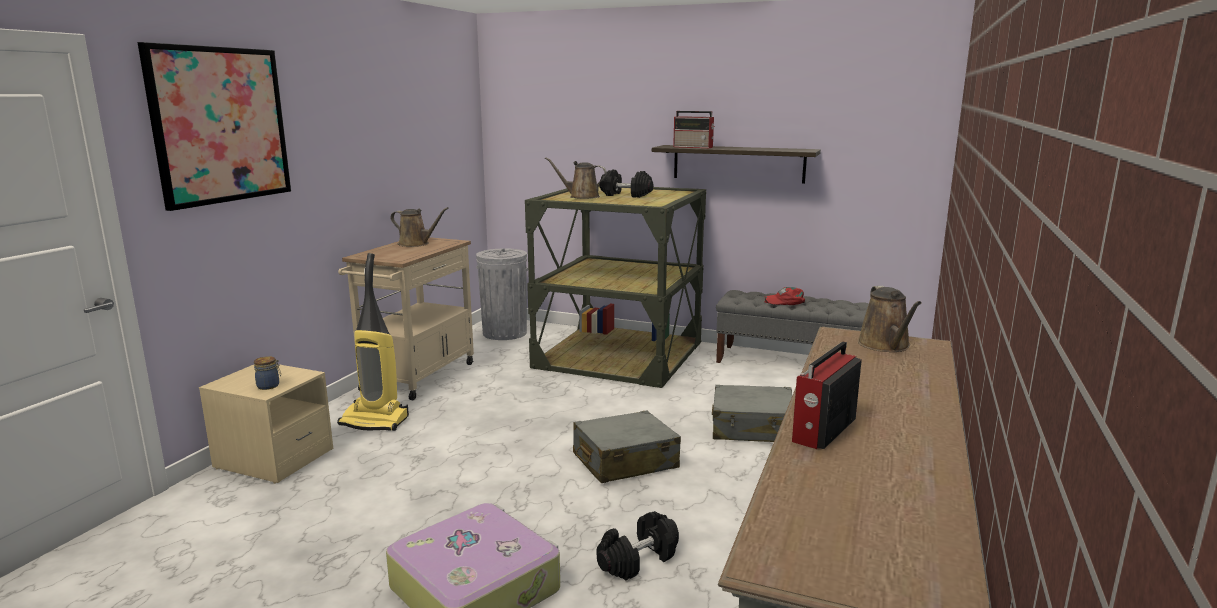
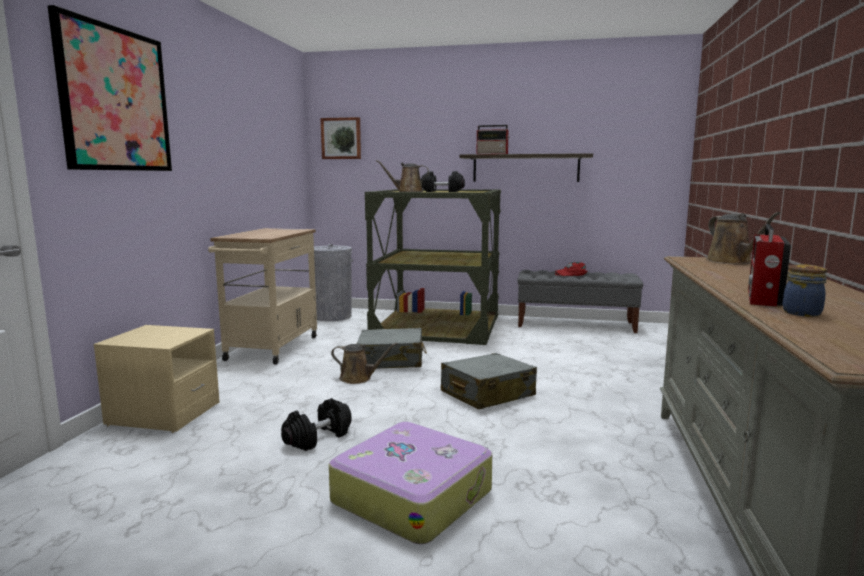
camera: 10 degrees left, 5 degrees down
jar [254,356,281,390] -> jar moved to [782,265,827,317]
vacuum cleaner [337,253,409,431] -> none
brown watering can [390,207,449,247] -> brown watering can moved to [331,343,398,384]
black dumbbell [597,511,679,581] -> black dumbbell moved to [281,398,351,451]
grey suitcase [712,385,792,442] -> grey suitcase moved to [356,328,427,368]
none -> picture [320,117,361,159]

